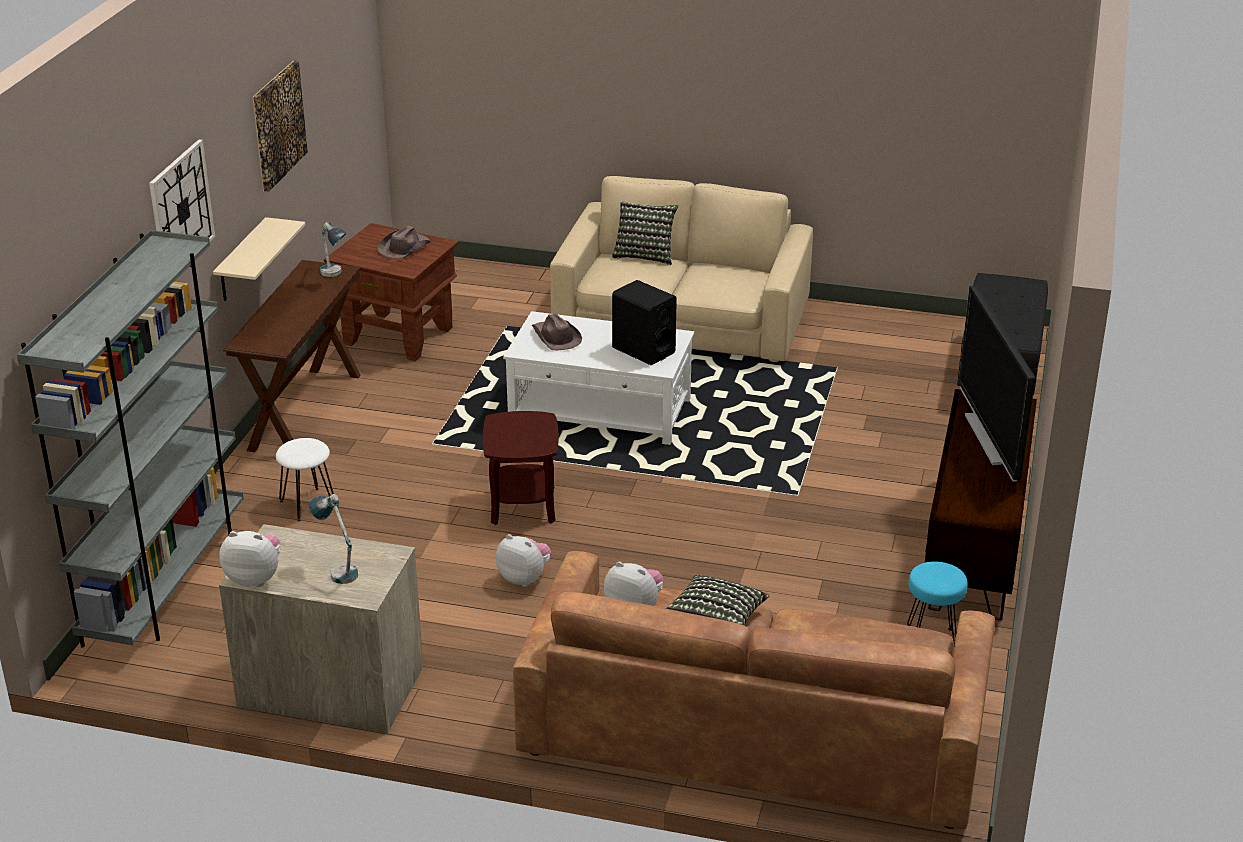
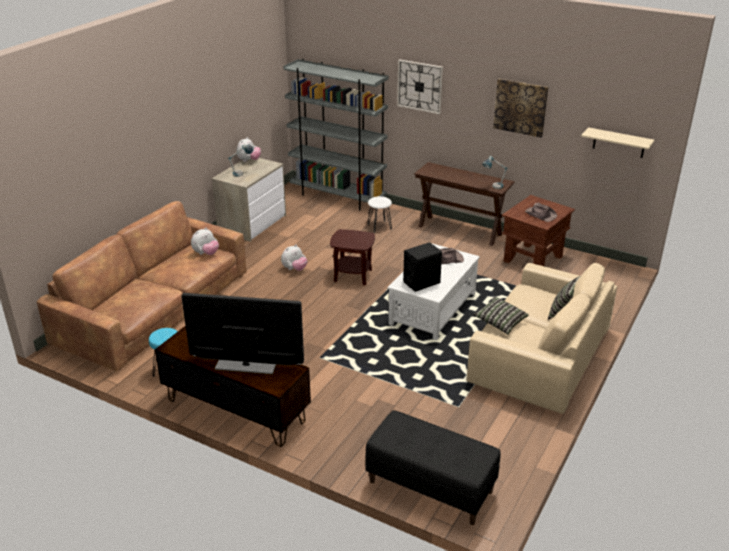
camera: 105 degrees right, 0 degrees up
beige shelf [213,217,306,301] -> beige shelf moved to [581,127,654,158]
pillow [666,575,769,626] -> pillow moved to [473,296,529,334]

